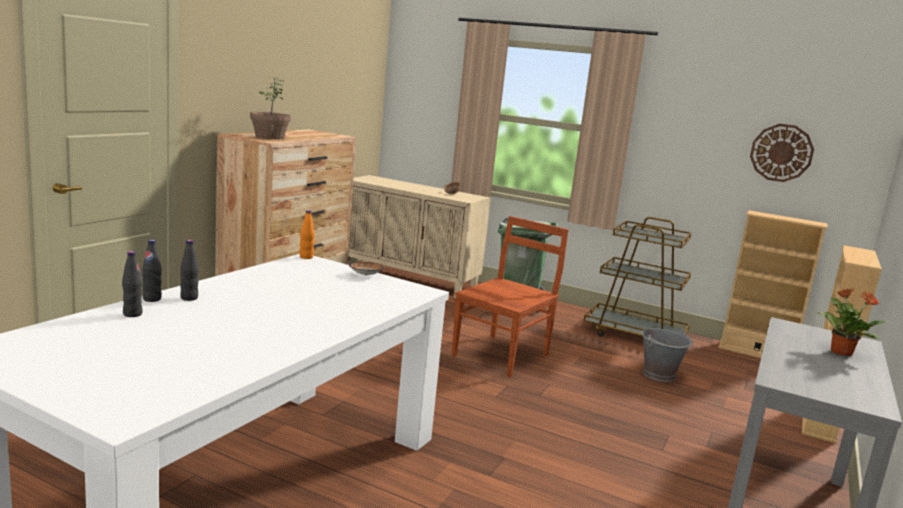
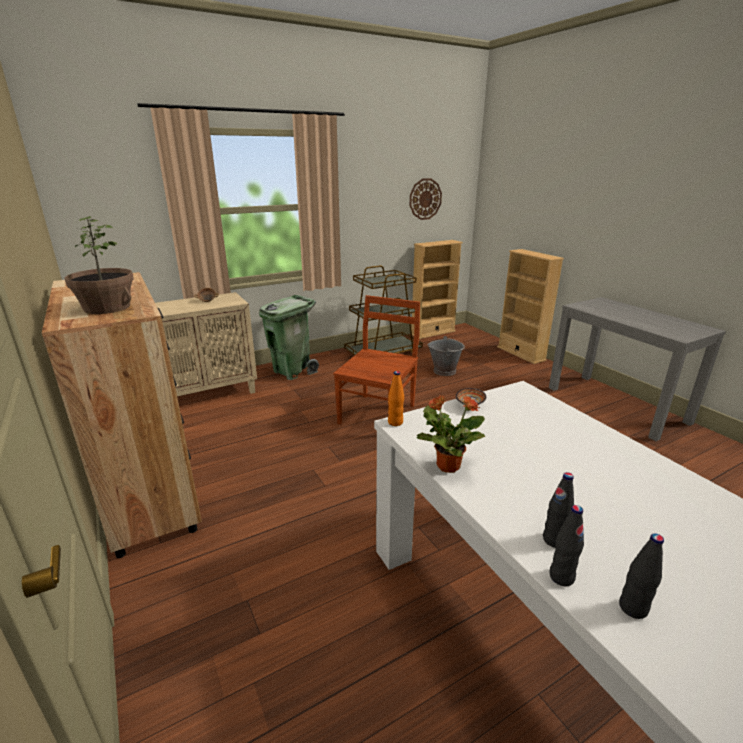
camera: 55 degrees left, 10 degrees up
brown chair [452,216,568,377] -> brown chair turned 45 degrees clockwise [333,295,420,425]
potted plant [817,288,887,356] -> potted plant moved to [417,395,486,473]

